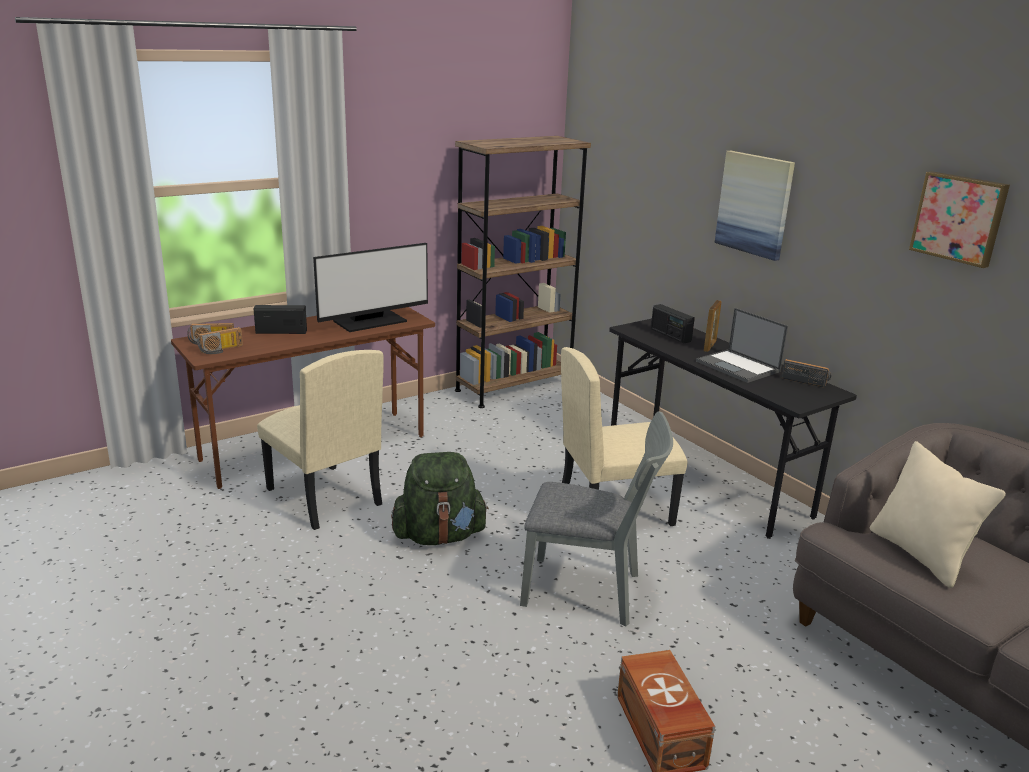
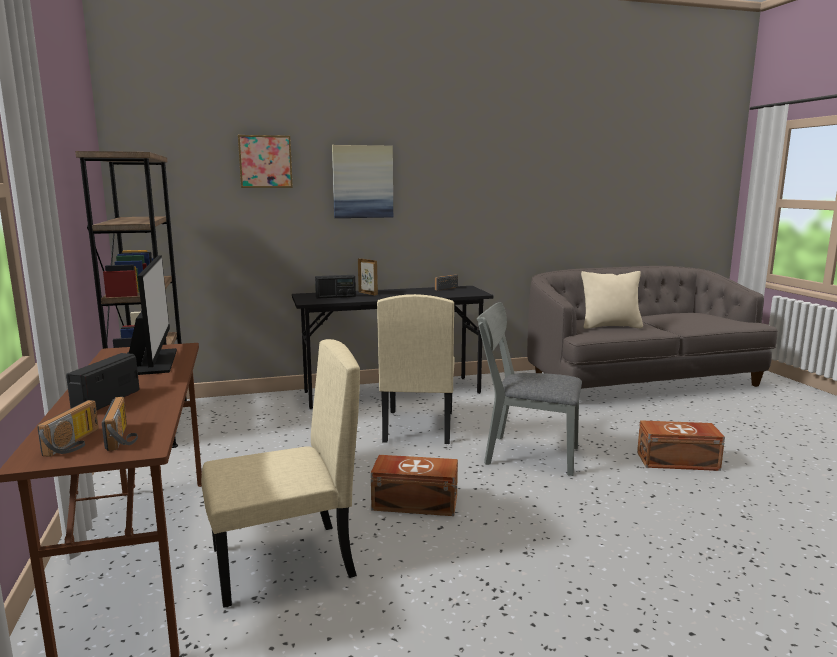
camera: 70 degrees left, 10 degrees down
green backpack [391,452,489,545] -> brown storage box [371,455,458,516]
grey chair [520,411,673,627] -> grey chair turned 105 degrees counterclockwise [477,302,582,476]
laptop [696,308,788,383] -> none
picture [909,171,1010,268] -> picture moved to [238,135,293,188]

